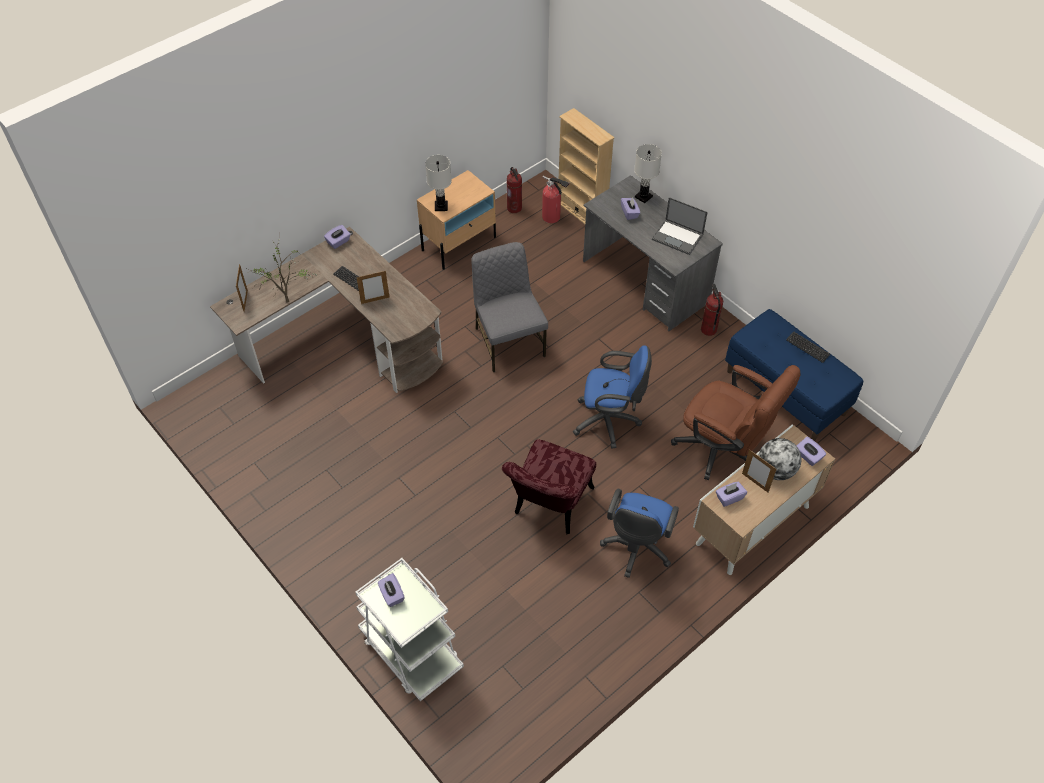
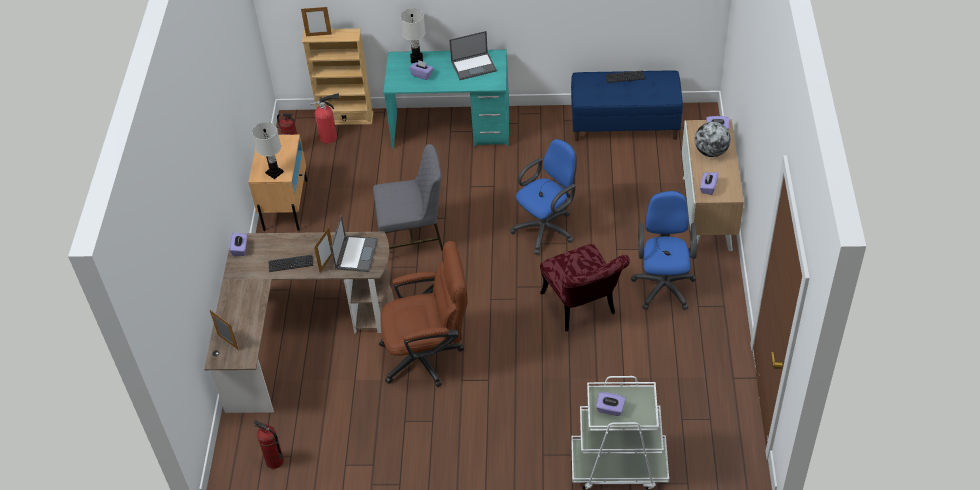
camera: 45 degrees left, 5 degrees down
potted plant [249,239,317,302] -> none
grey chair [471,242,548,372] -> grey chair turned 150 degrees clockwise [373,144,443,251]
grey desk [583,175,723,331] -> turquoise desk [383,50,509,148]
blue office chair [600,489,679,578] -> blue office chair turned 150 degrees counterclockwise [631,190,697,310]
brown office chair [671,365,801,480] -> brown office chair moved to [379,241,467,387]
fire extinguisher [701,284,723,336] -> fire extinguisher moved to [253,420,284,469]
picture frame [742,449,777,493] -> picture frame moved to [301,6,332,36]
none -> laptop [331,215,378,272]

